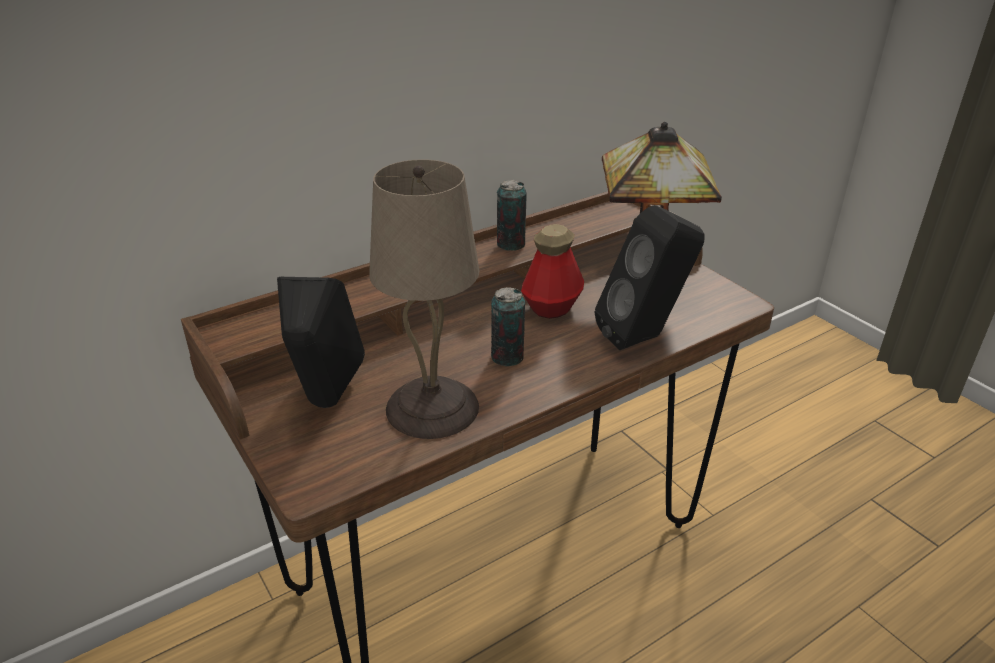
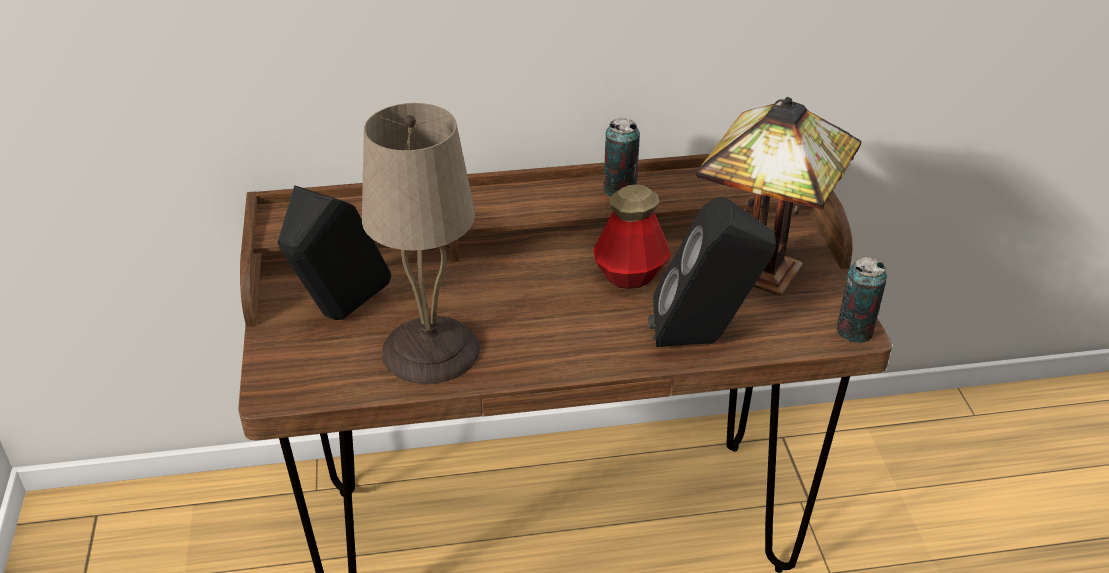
camera: 25 degrees right, 5 degrees up
can [491,287,525,366] -> can moved to [836,257,887,343]

